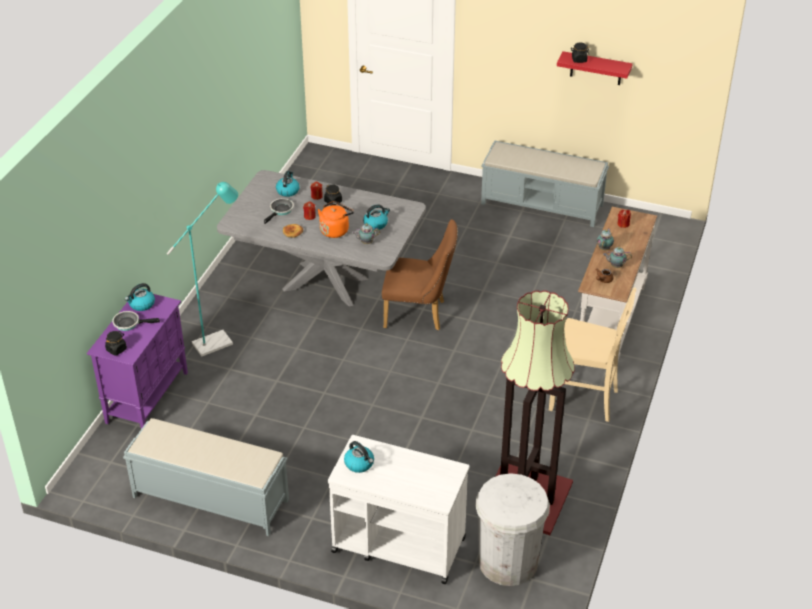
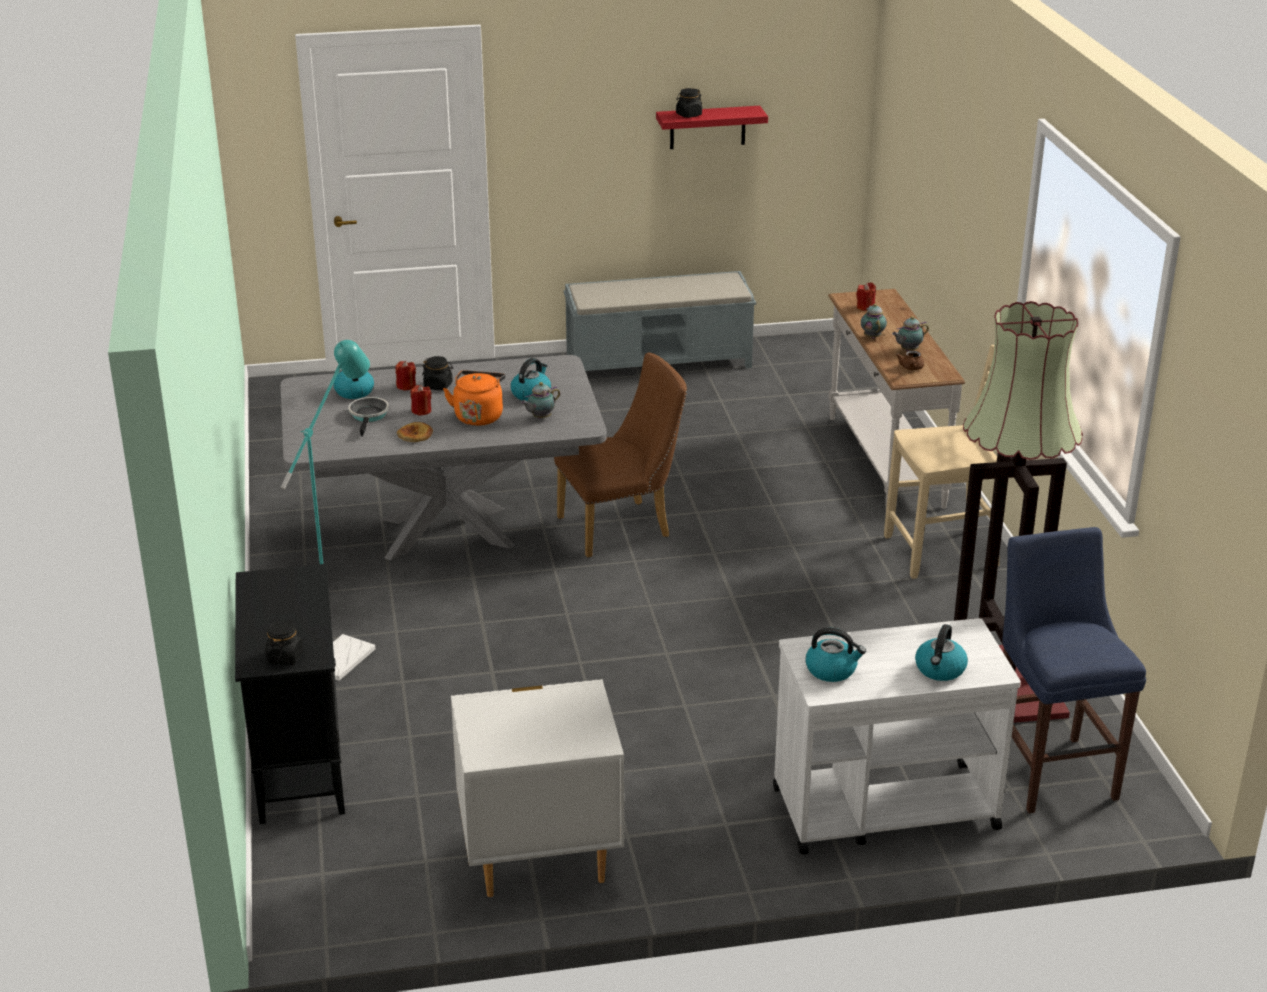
camera: 30 degrees left, 10 degrees down
purple cabinet [87,294,188,429] -> black cabinet [235,564,345,824]
frying pan [112,311,160,331] -> none
grey bench [123,418,289,536] -> white nightstand [451,679,624,897]
kettle [125,283,155,311] -> kettle moved to [915,624,968,681]
white trash can [475,473,550,586] -> blue stool [1003,527,1146,813]

